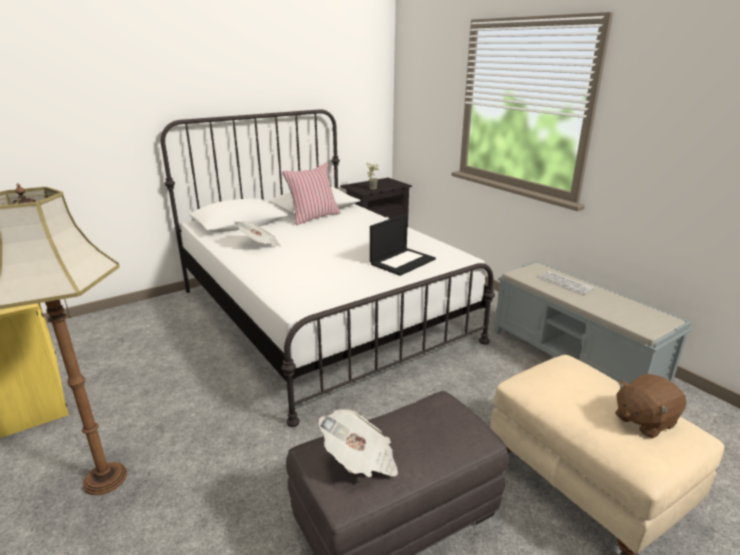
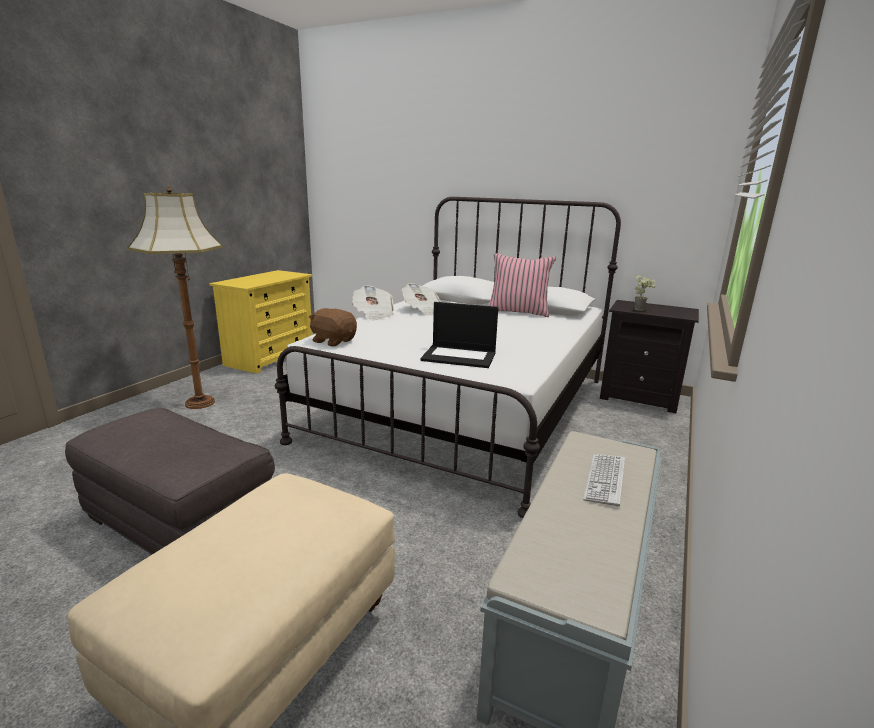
camera: 60 degrees right, 5 degrees down
newspaper [319,409,398,477] -> newspaper moved to [352,285,394,320]
brown plush toy [615,374,686,439] -> brown plush toy moved to [309,308,357,347]

